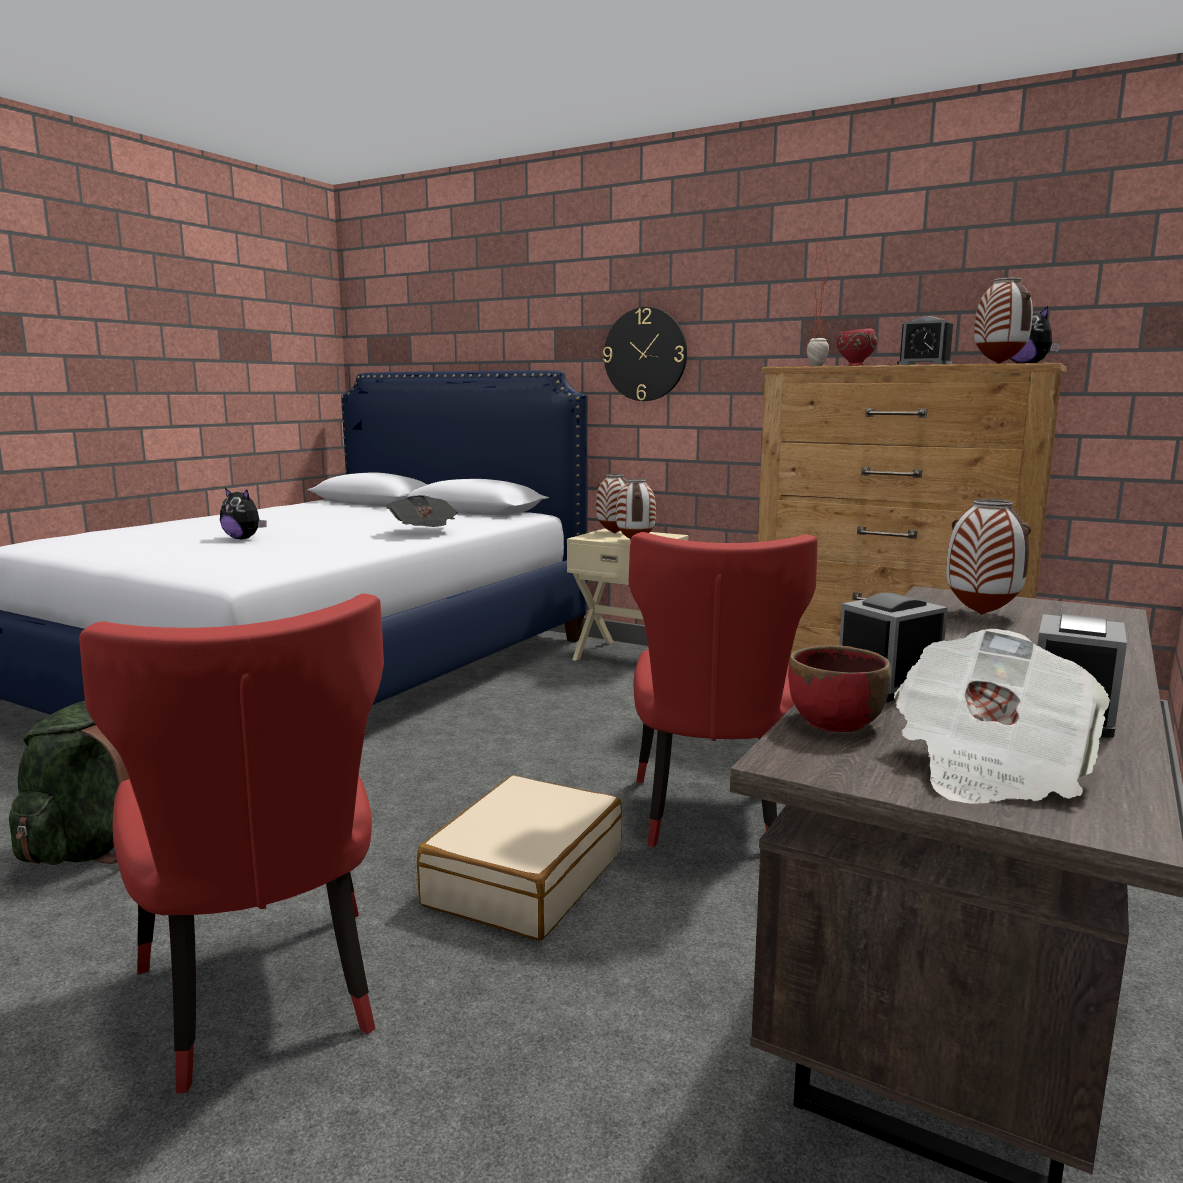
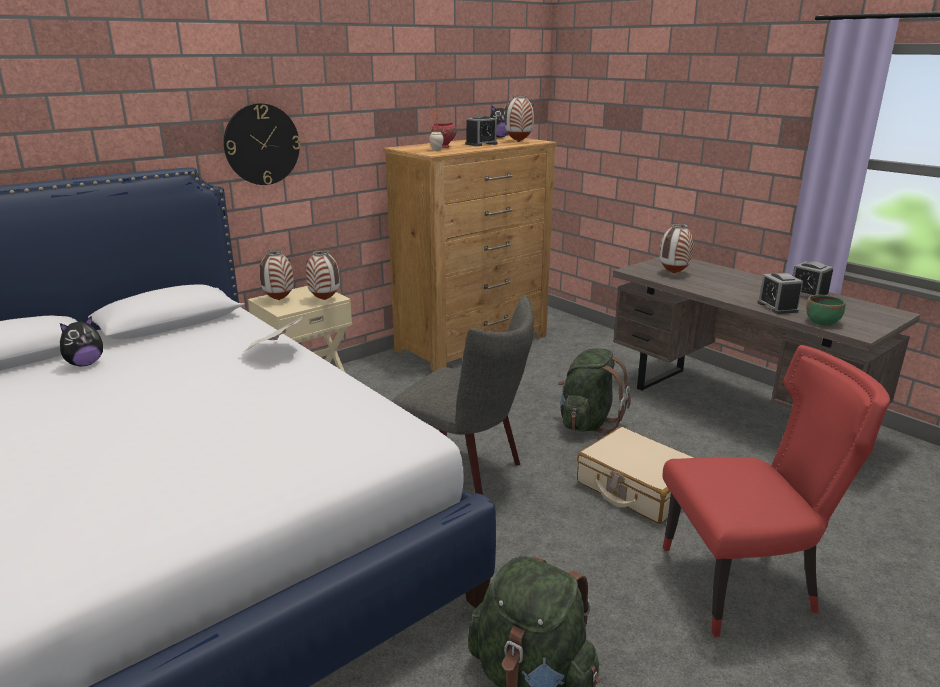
camera: 70 degrees left, 10 degrees up
plush toy [220,488,267,539] -> plush toy moved to [60,317,103,367]
red chair [629,532,818,847] -> green backpack [558,348,631,434]
red bowl [788,645,891,732] -> green bowl [806,295,846,326]
newspaper [894,629,1110,804] -> none
none -> grey chair [392,295,534,495]

